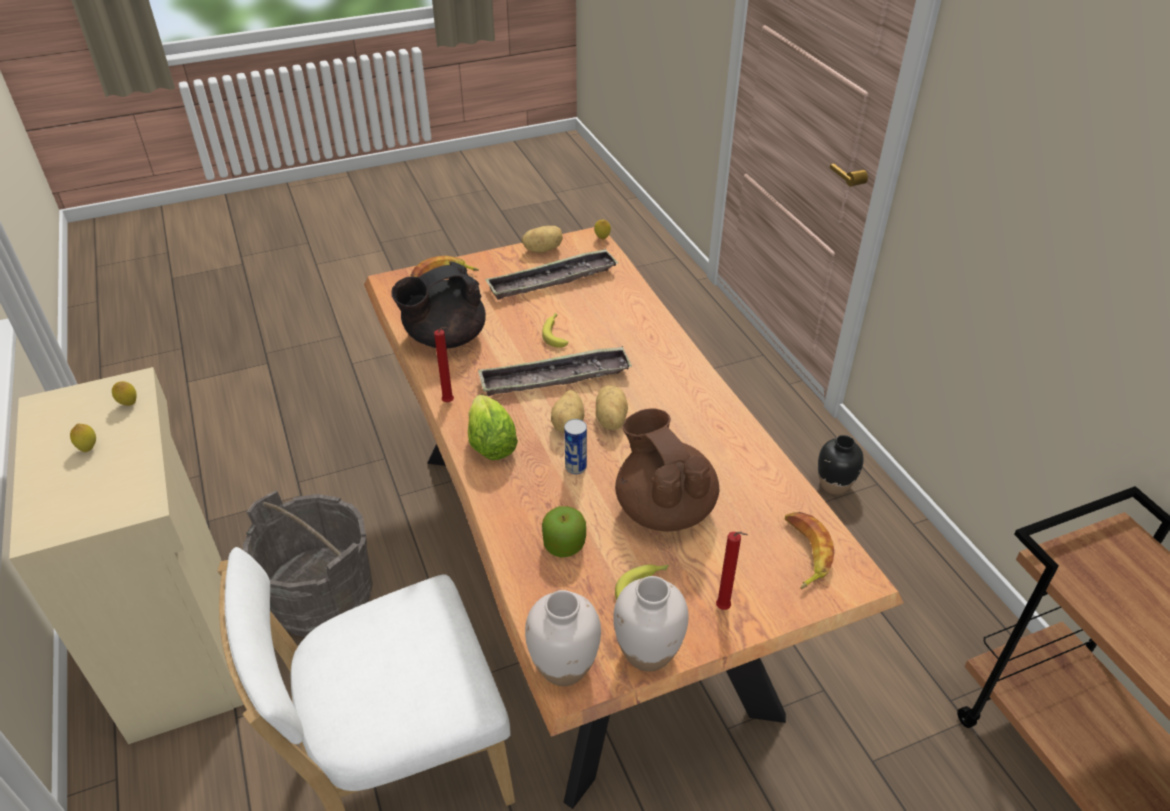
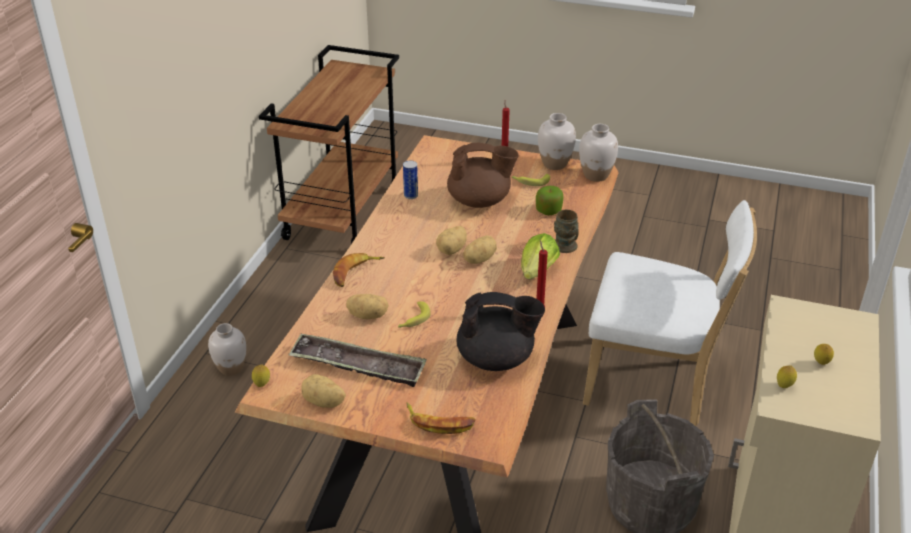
camera: 140 degrees left, 5 degrees down
tray [478,346,632,396] -> none
can [564,419,587,475] -> can moved to [403,161,418,199]
brown teapot [615,408,719,532] -> brown teapot turned 105 degrees counterclockwise [447,143,519,208]
banana [785,512,834,589] -> banana moved to [333,253,384,287]
black vase [818,435,864,495] -> white vase [208,323,246,376]
none -> potato [346,294,389,319]
none -> brown mug [554,210,579,253]

